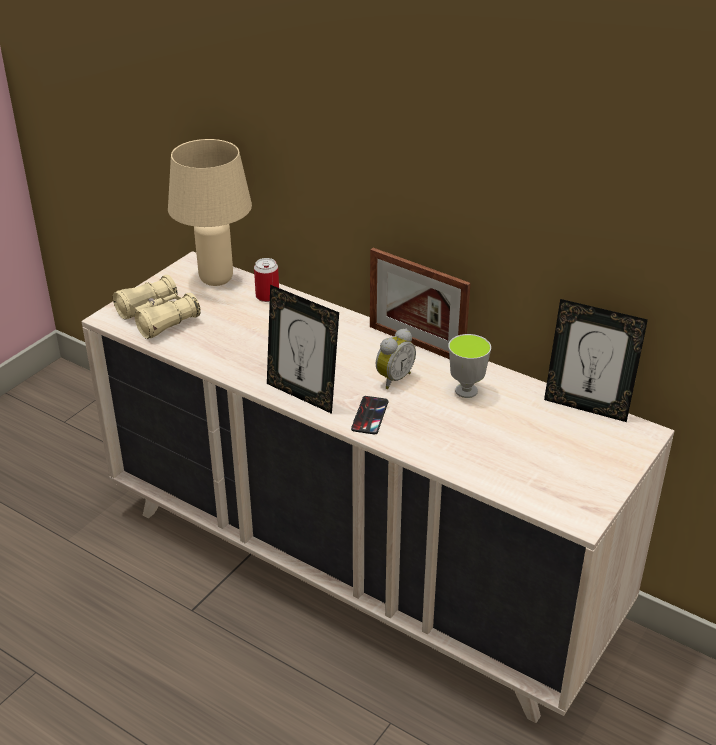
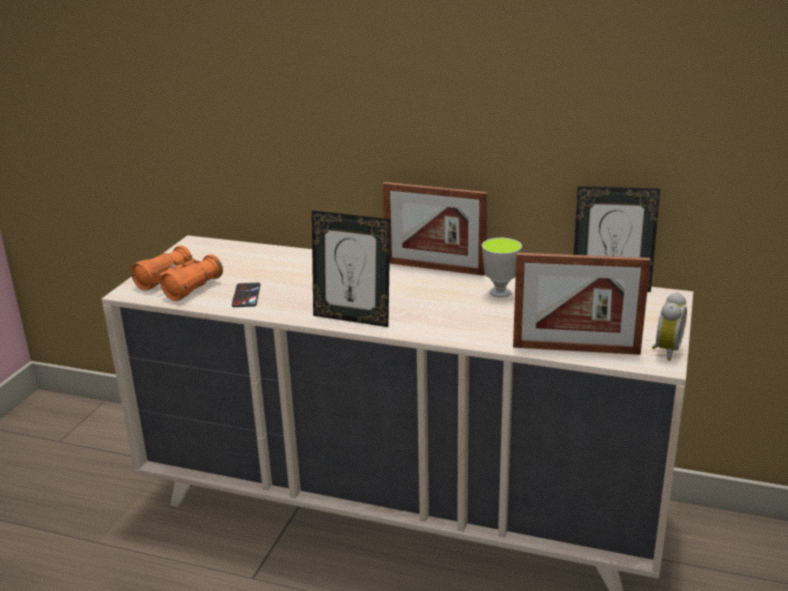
camera: 15 degrees left, 10 degrees down
beige binoculars [113,275,201,339] -> orange binoculars [131,245,223,301]
beige table lamp [168,139,252,286] -> none
can [254,258,279,302] -> none
phone [351,396,388,435] -> phone moved to [232,283,261,307]
alarm clock [376,329,416,389] -> alarm clock moved to [652,292,687,361]
none -> picture frame [513,253,651,355]

